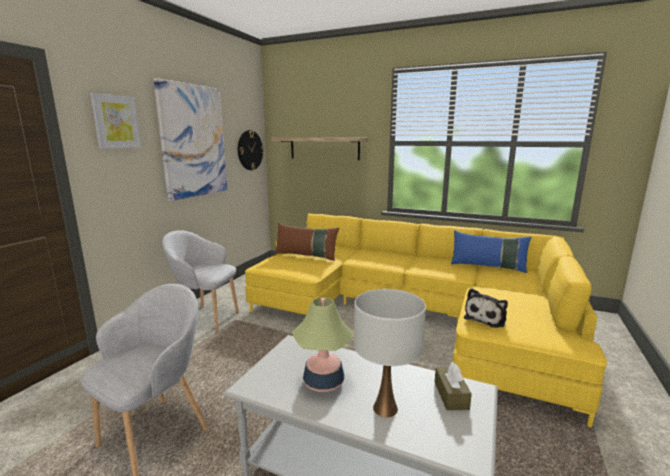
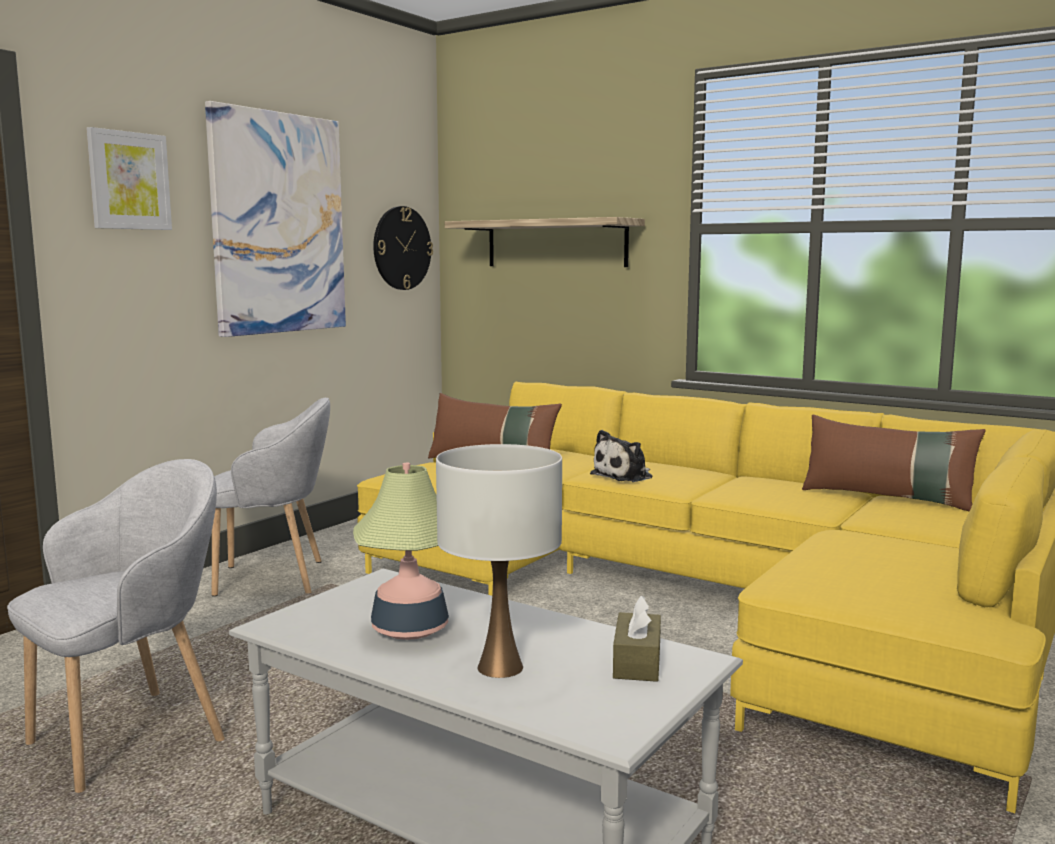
camera: 10 degrees right, 5 degrees down
grey armchair [162,230,239,332] -> grey armchair turned 150 degrees clockwise [212,398,330,597]
blue pillow [451,230,531,273] -> brown pillow [802,415,985,512]
plush toy [464,288,508,328] -> plush toy moved to [590,430,653,482]

